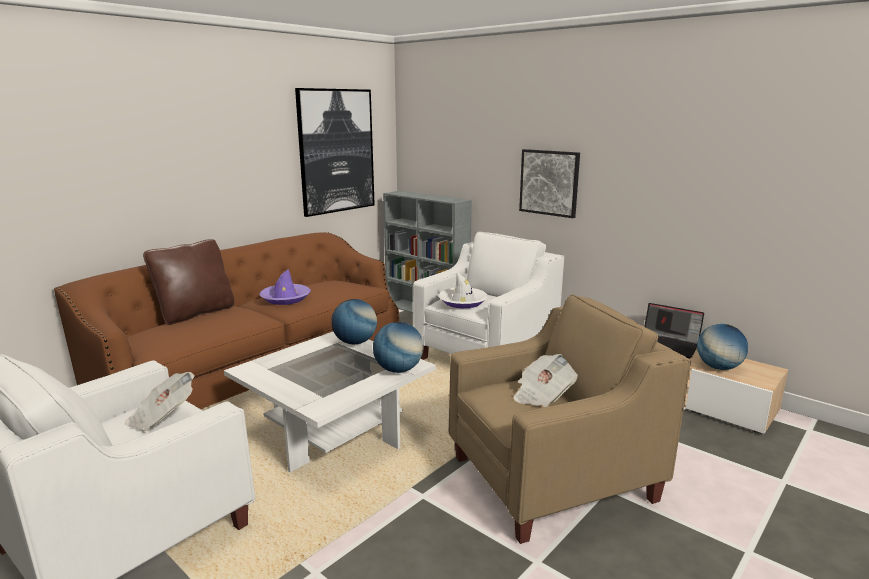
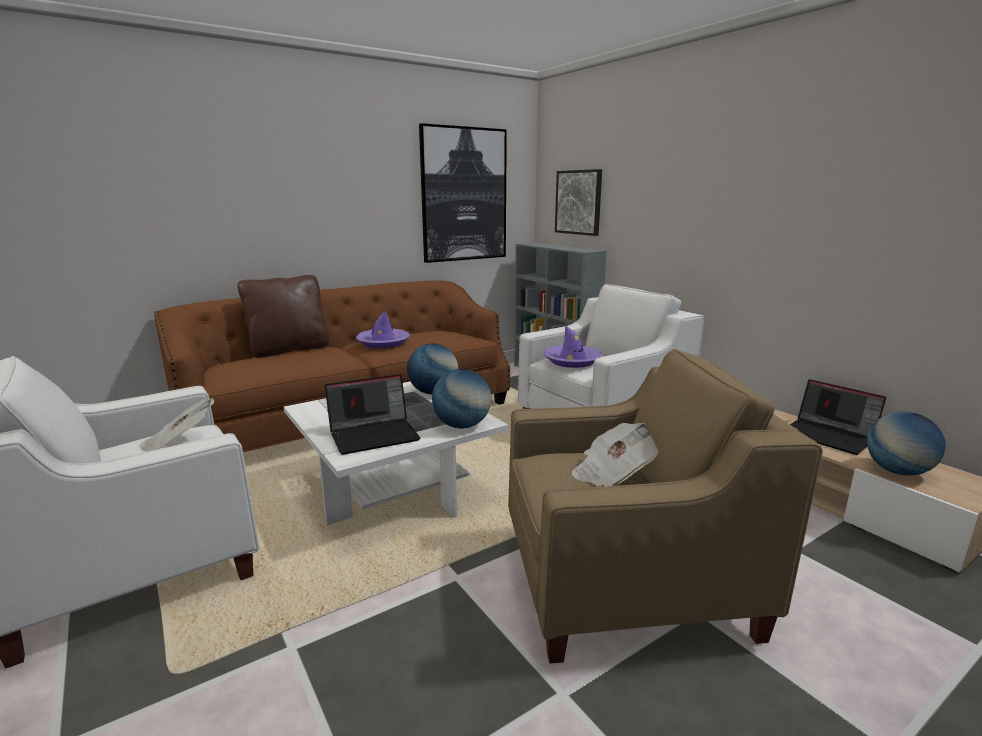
camera: 15 degrees right, 0 degrees up
white hat [438,273,488,308] -> purple hat [543,325,602,368]
picture [519,149,580,218] -> picture moved to [555,169,602,236]
none -> laptop [325,374,420,455]

